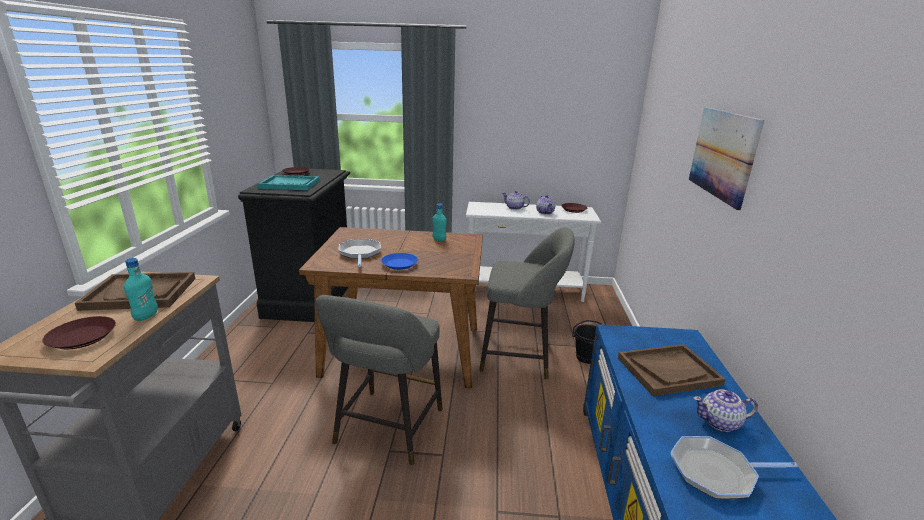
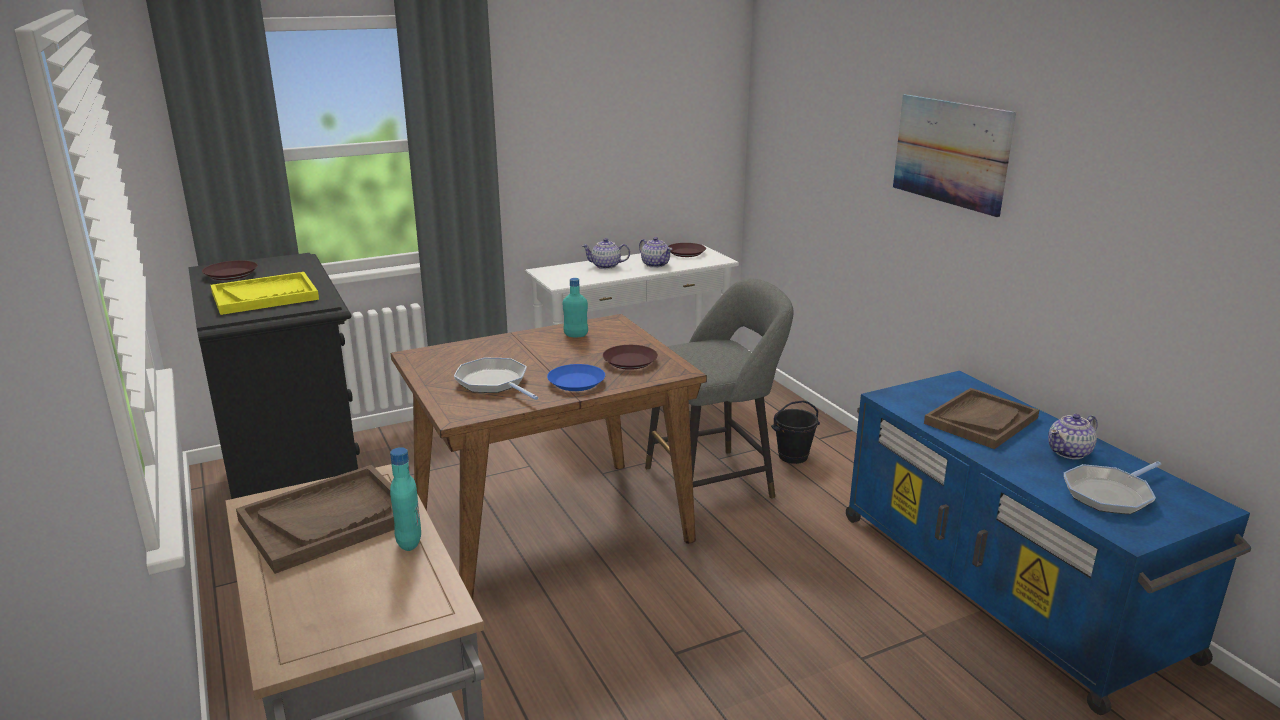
camera: 30 degrees left, 0 degrees up
brown plate [42,316,116,349] -> brown plate moved to [603,345,658,370]
turquoise tray [258,175,320,190] -> yellow tray [211,272,319,315]
grey stool [316,295,442,466] -> none

